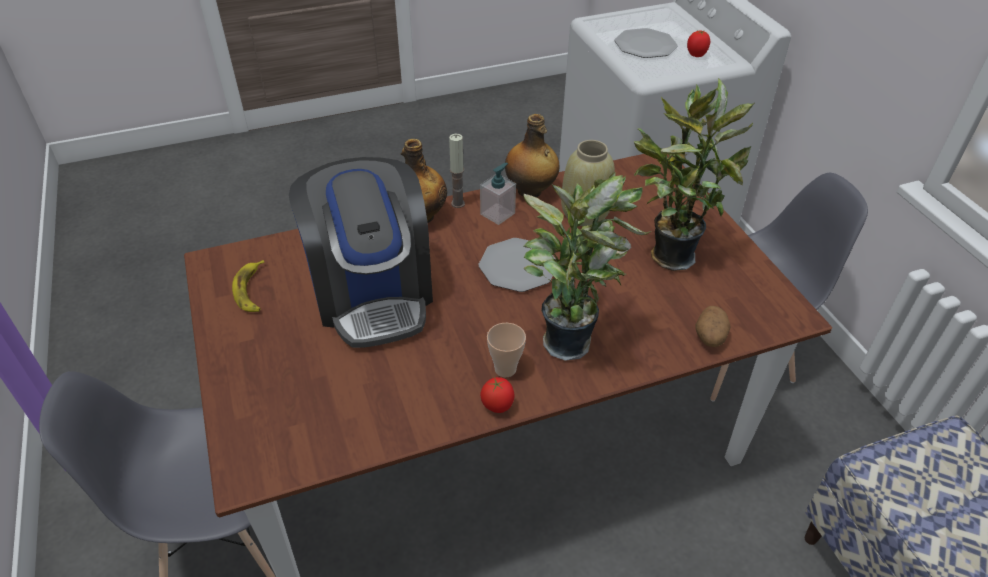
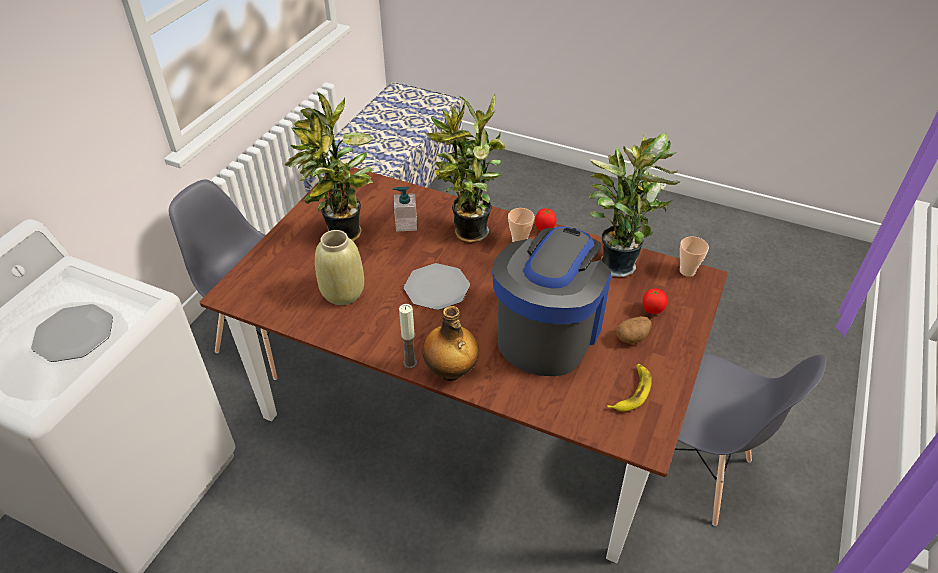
camera: 135 degrees left, 0 degrees up
soap dispenser [480,162,516,225] -> soap dispenser moved to [392,186,417,231]
bottle [505,114,560,197] -> none
tomato [687,31,710,57] -> tomato moved to [643,288,667,314]
potato [696,306,731,347] -> potato moved to [616,316,652,344]
none -> potted plant [589,133,680,277]
none -> cup [680,236,709,277]

